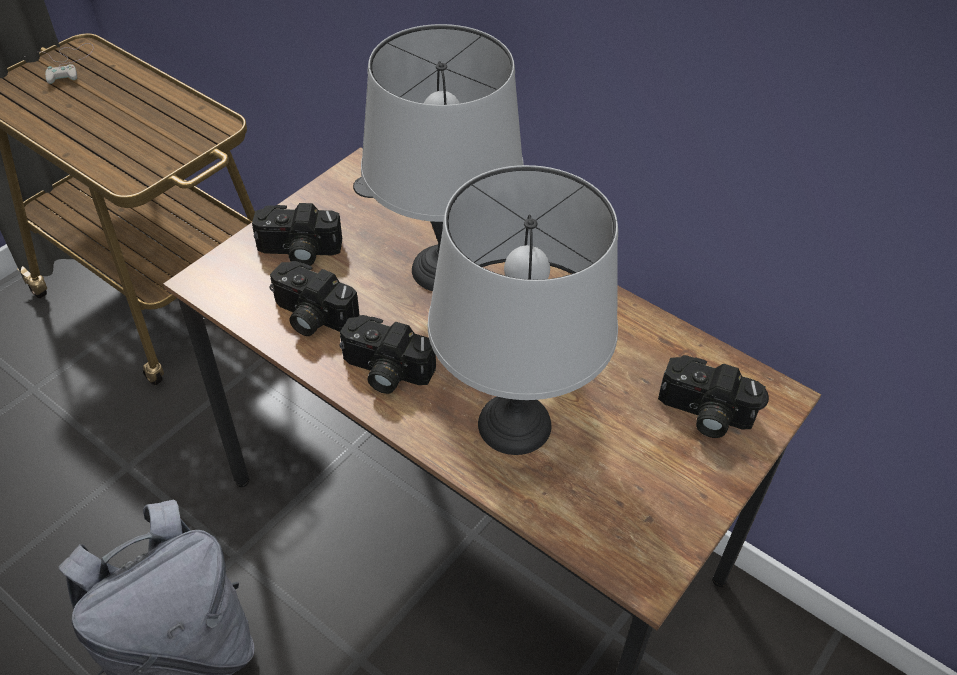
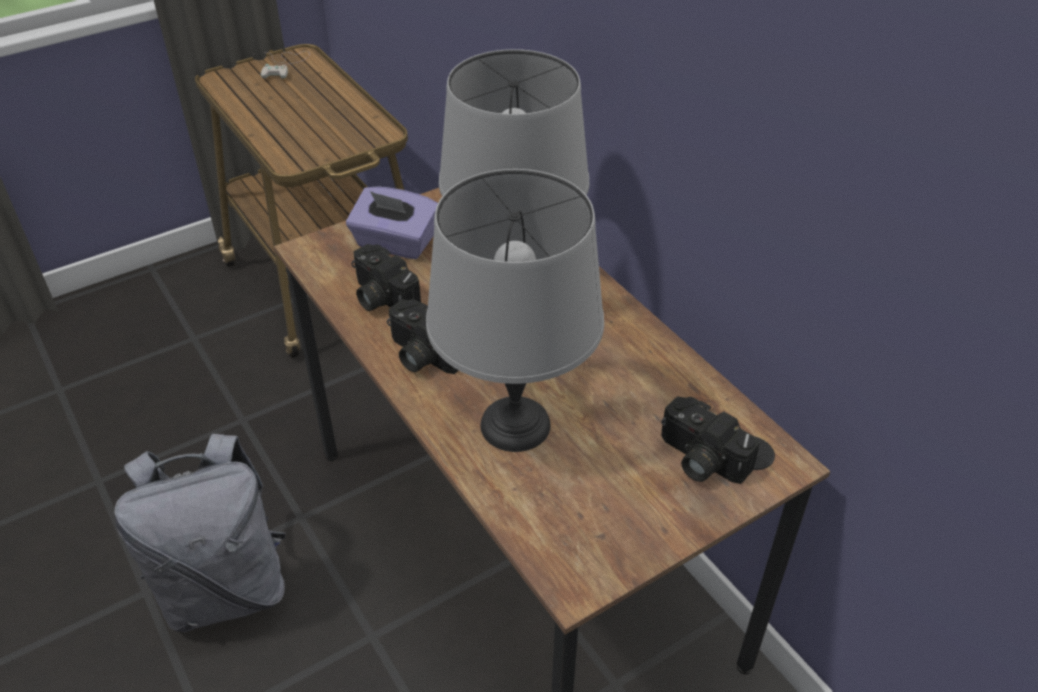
camera: 20 degrees right, 5 degrees down
camera [252,203,342,266] -> purple tissue box [346,186,438,259]

